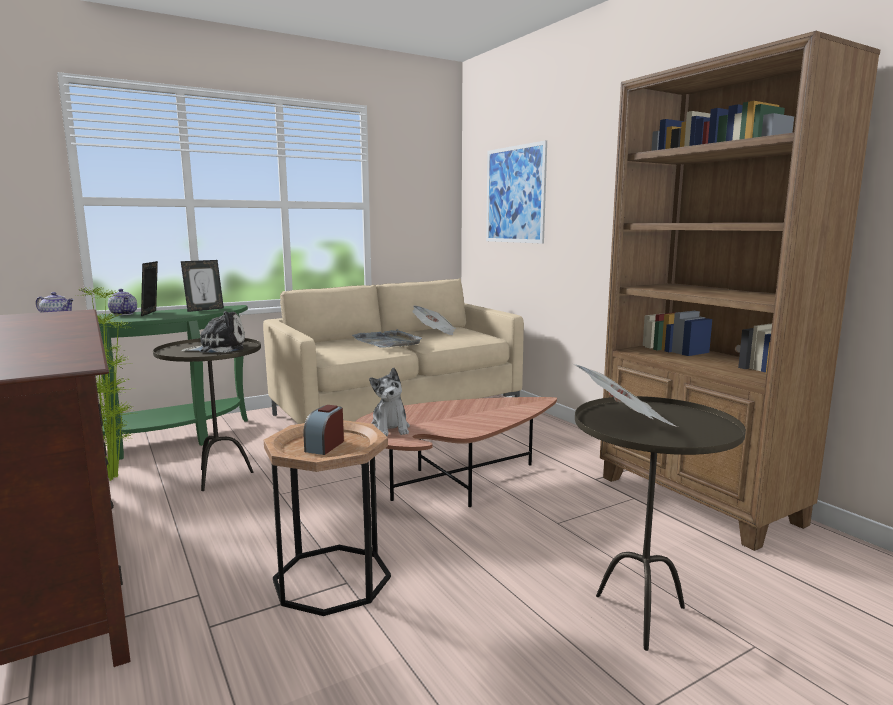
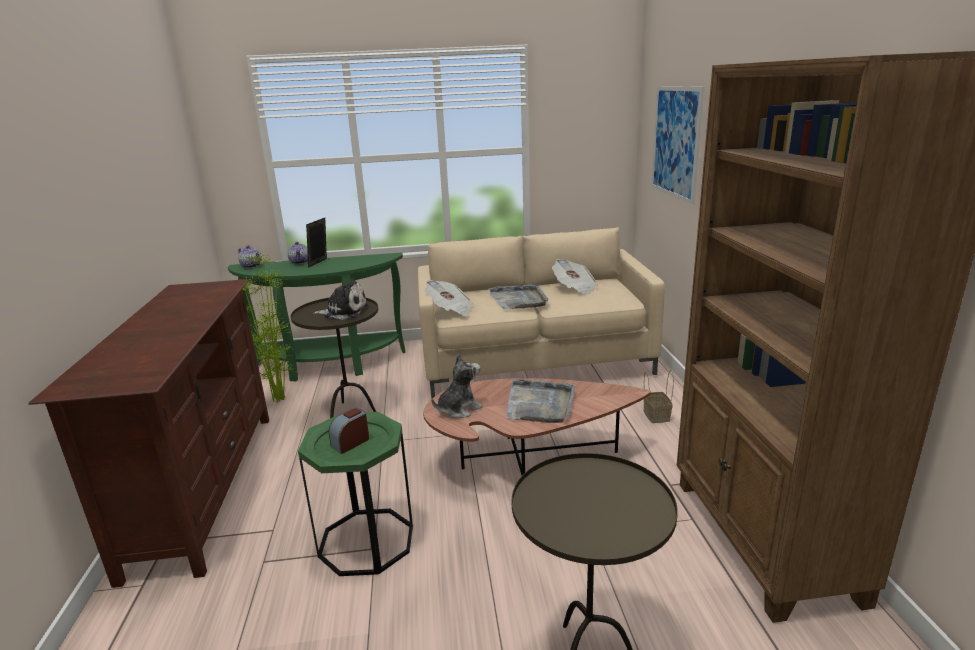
camera: 25 degrees right, 10 degrees up
picture frame [181,260,224,312] -> none
brown side table [264,420,391,616] -> green side table [298,412,413,576]
plush toy [369,368,410,436] -> plush toy turned 135 degrees counterclockwise [431,354,483,419]
newspaper [574,364,678,427] -> newspaper moved to [425,280,474,316]
none -> grey tray [507,379,575,423]
none -> basket [644,370,674,423]

